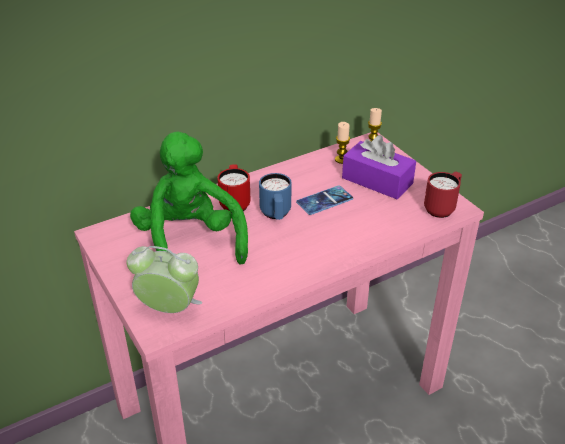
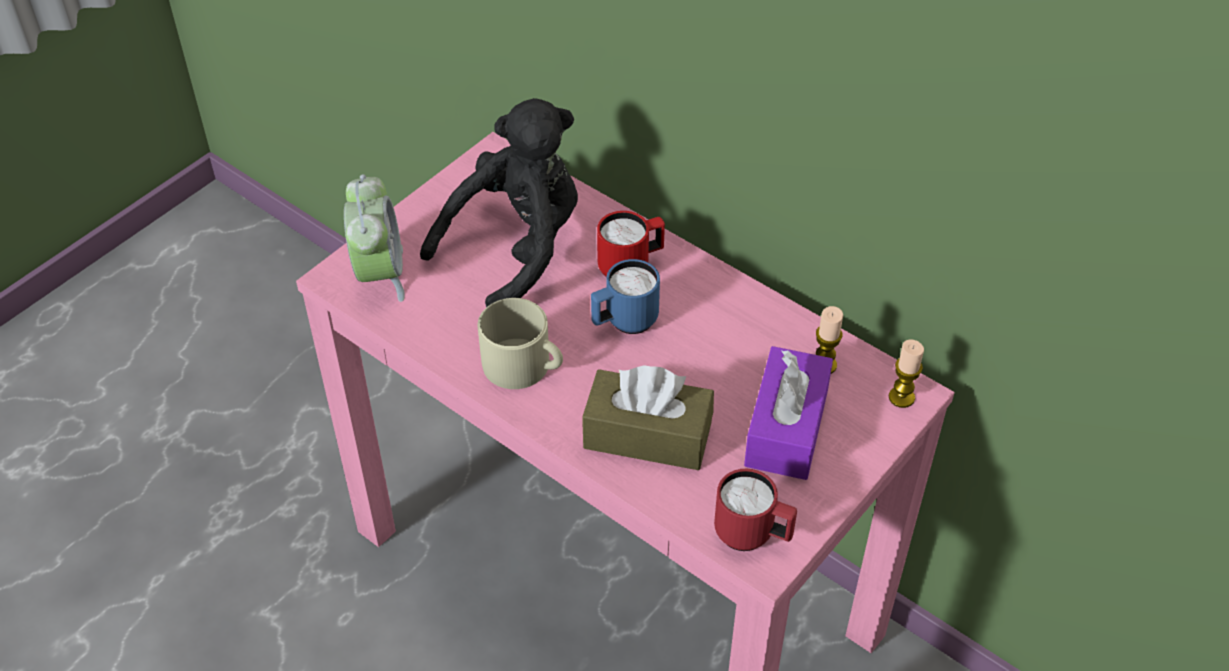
camera: 70 degrees right, 10 degrees up
green plush toy [130,132,248,265] -> black plush toy [420,98,578,307]
phone [296,186,353,215] -> none
none -> beige mug [478,298,563,389]
none -> brown tissue box [582,366,714,470]

